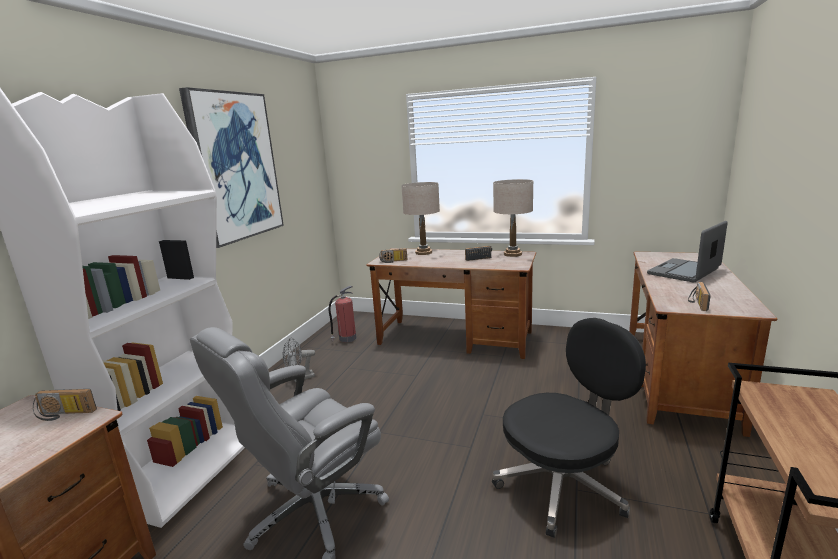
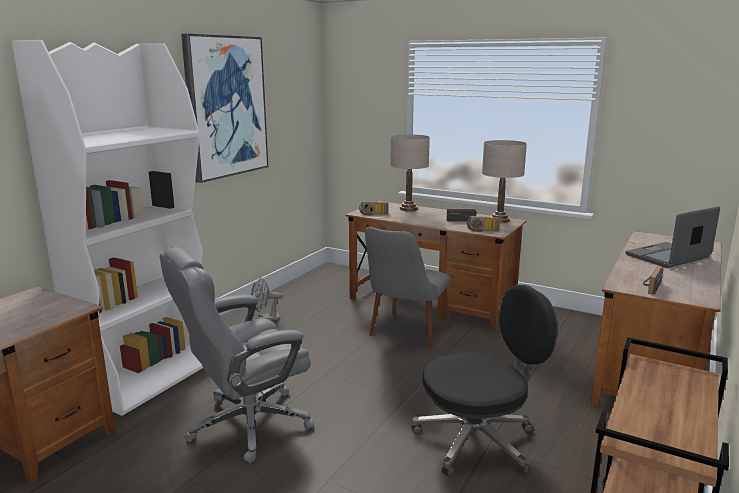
camera: 10 degrees right, 0 degrees up
radio [33,389,97,421] -> radio moved to [467,216,500,232]
fire extinguisher [329,286,357,342] -> none
none -> grey chair [365,227,451,349]

